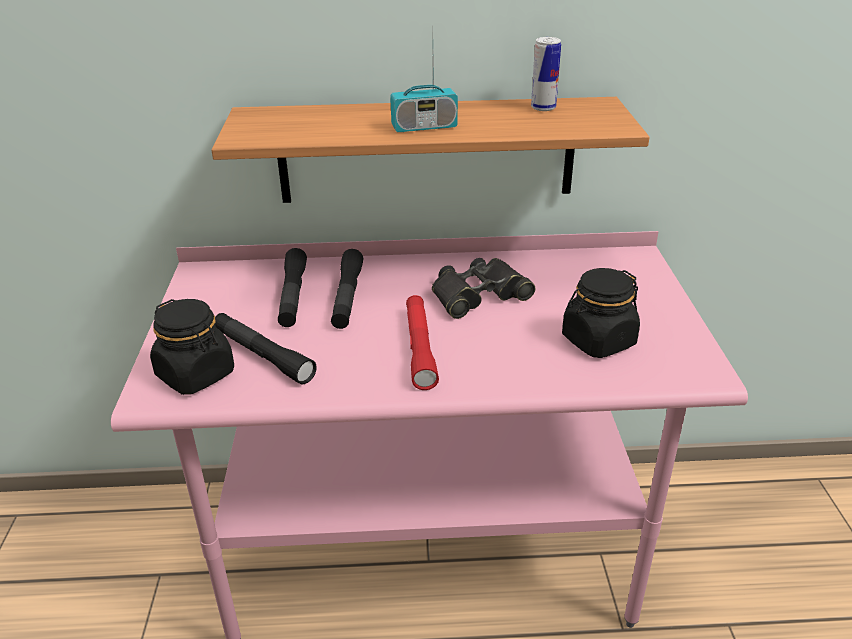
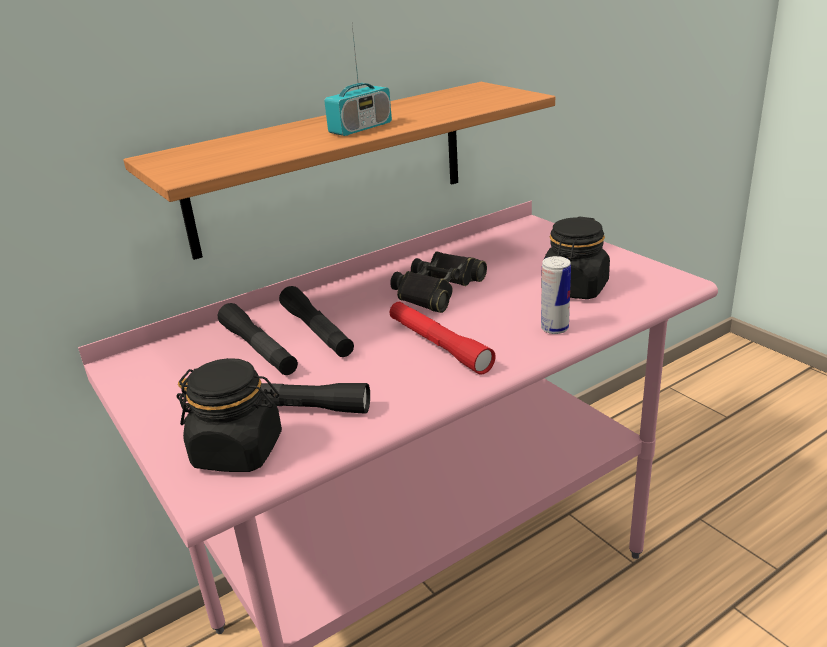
camera: 30 degrees left, 5 degrees down
can [531,37,561,111] -> can moved to [541,256,571,334]

